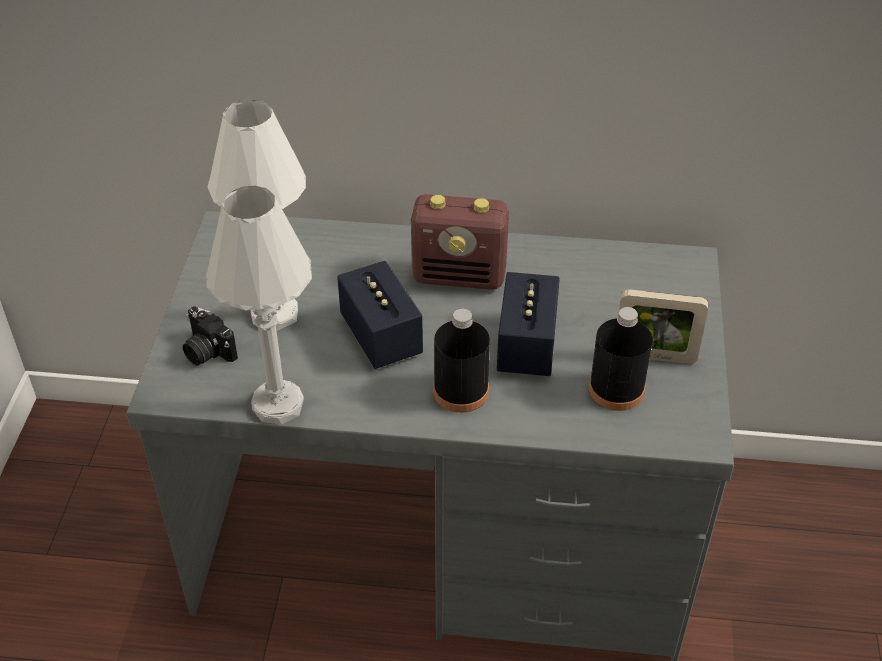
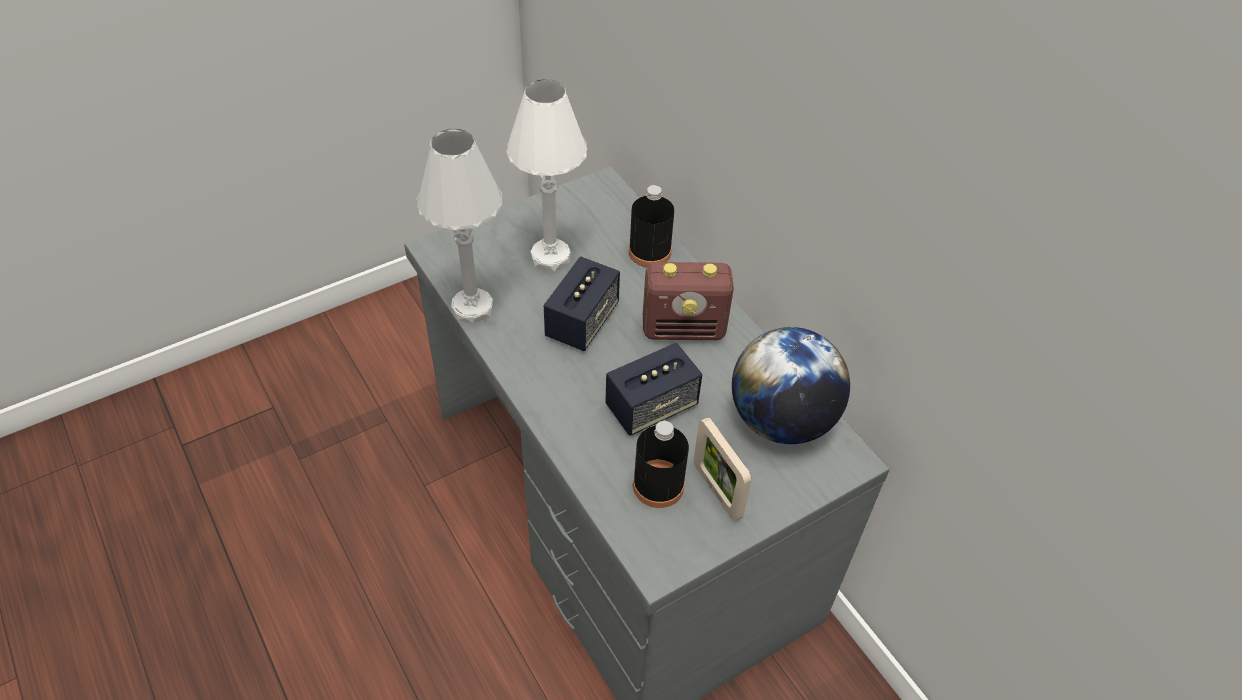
camera: 50 degrees right, 5 degrees up
camera [182,306,238,366] -> none
radio [411,194,509,290] -> radio turned 60 degrees counterclockwise [643,262,734,340]
black bottle [433,309,490,413] -> black bottle moved to [629,185,674,267]
none -> globe [732,327,850,444]

